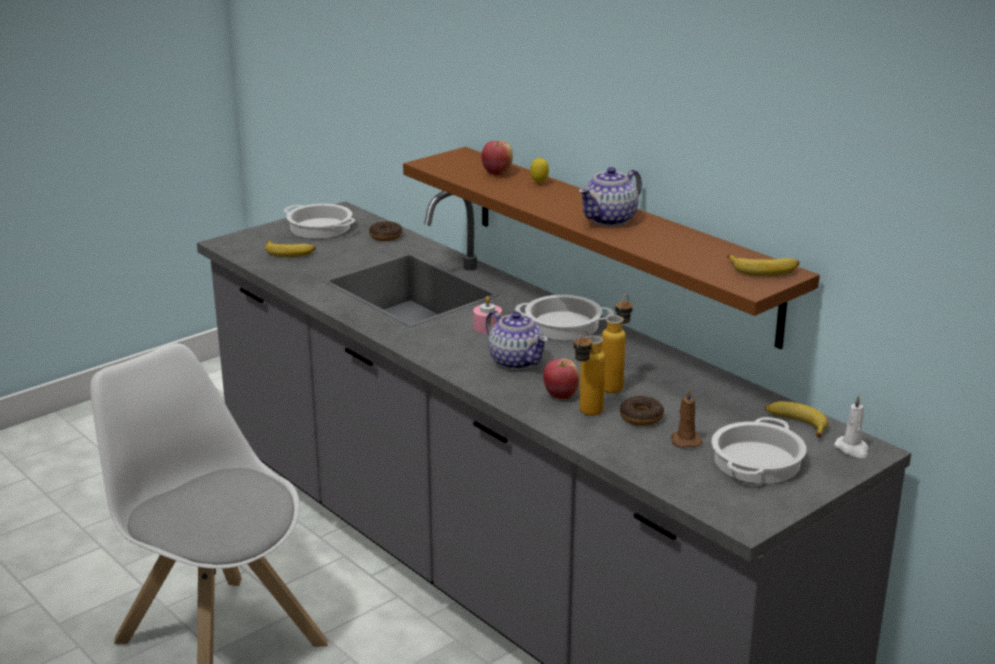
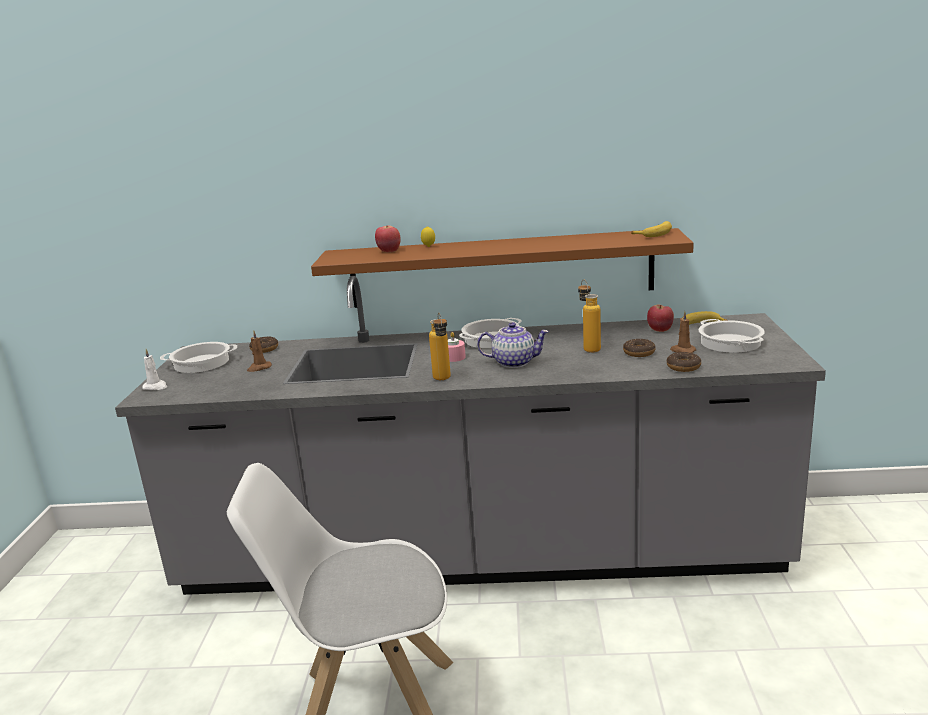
camera: 45 degrees left, 5 degrees down
banana [265,240,316,257] -> none
apple [543,358,579,399] -> apple moved to [647,305,674,332]
bottle [574,330,606,416] -> bottle moved to [429,313,451,380]
teapot [579,167,642,226] -> none
white candle [834,395,869,458] -> white candle moved to [142,349,167,390]
none -> brown candle [247,330,272,372]
none -> donut [667,352,701,372]

